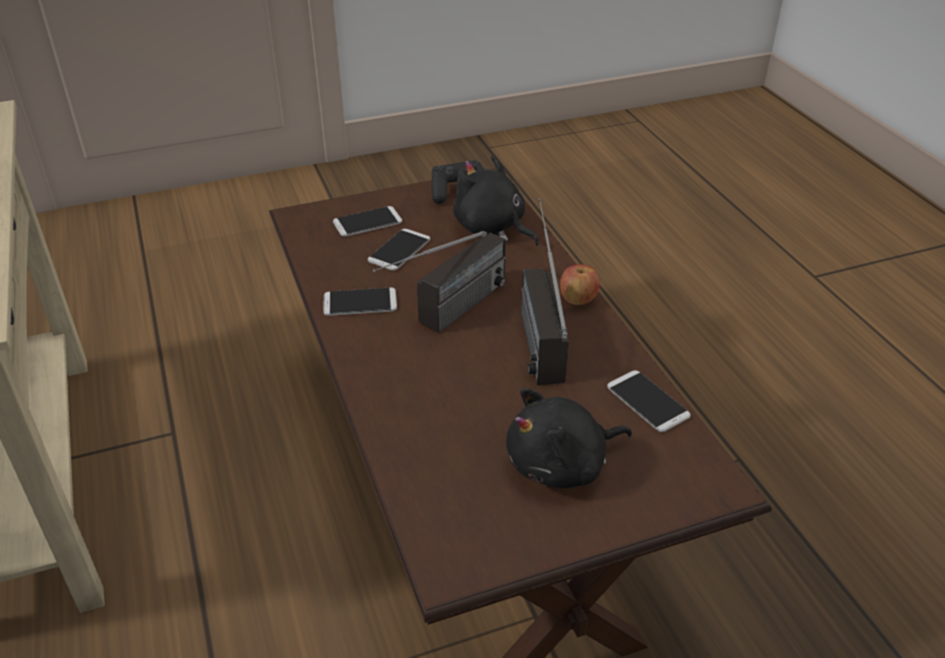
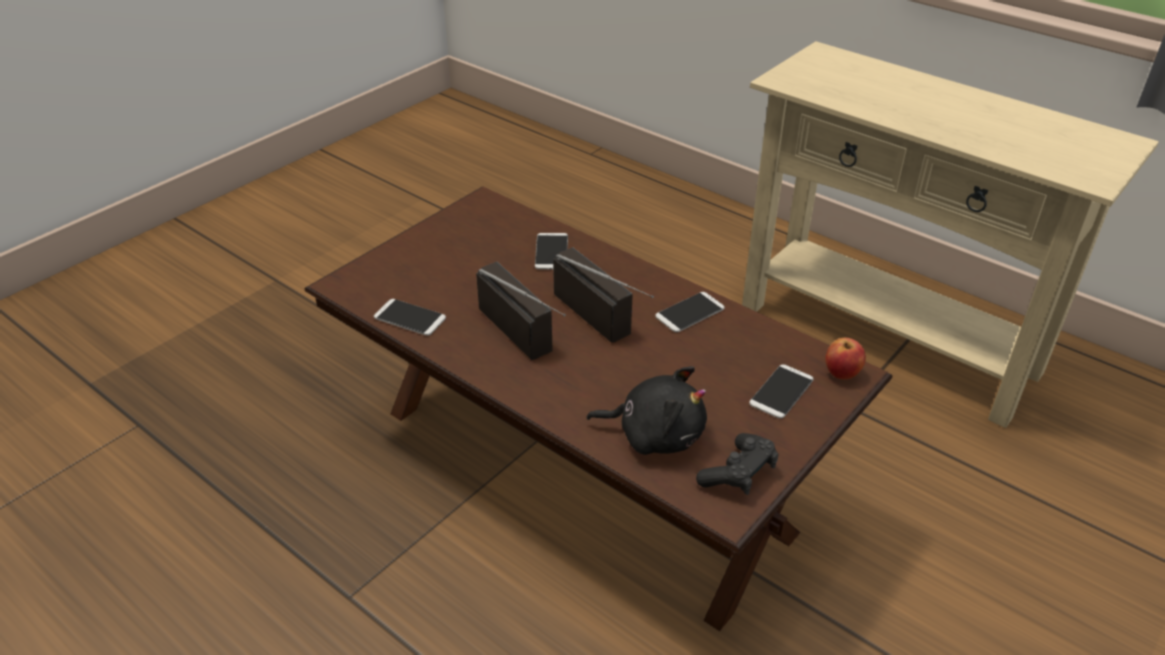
camera: 150 degrees right, 0 degrees up
phone [368,229,430,271] -> phone moved to [535,233,568,269]
radio [373,231,506,333] -> radio turned 135 degrees clockwise [553,247,654,343]
black plush toy [506,388,632,488] -> none
apple [560,264,600,305] -> apple moved to [825,338,866,380]

